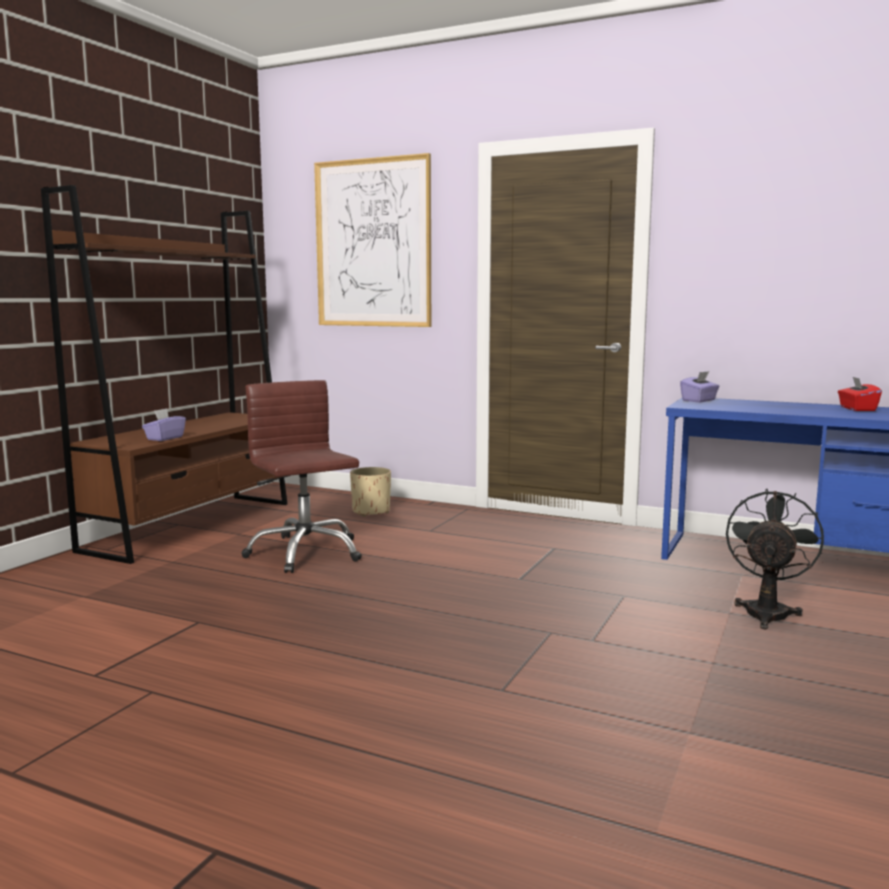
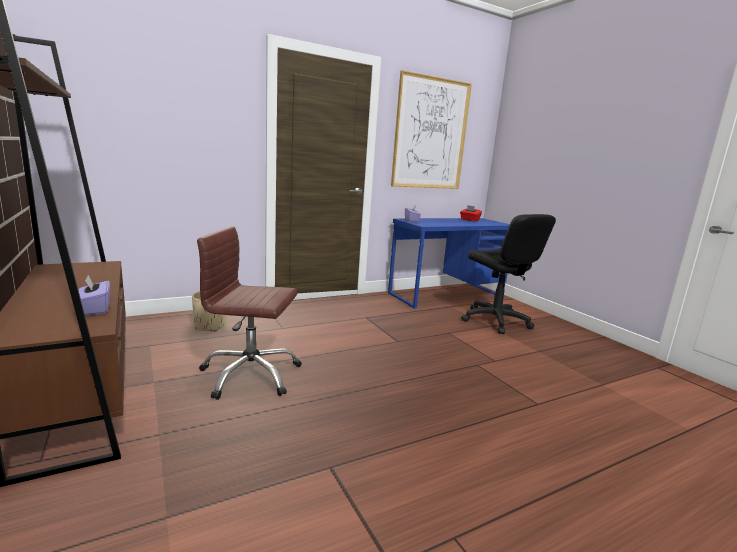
camera: 55 degrees left, 5 degrees up
picture [314,153,431,327] -> picture moved to [391,70,472,189]
black fan [726,488,824,629] -> black office chair [461,214,556,334]

